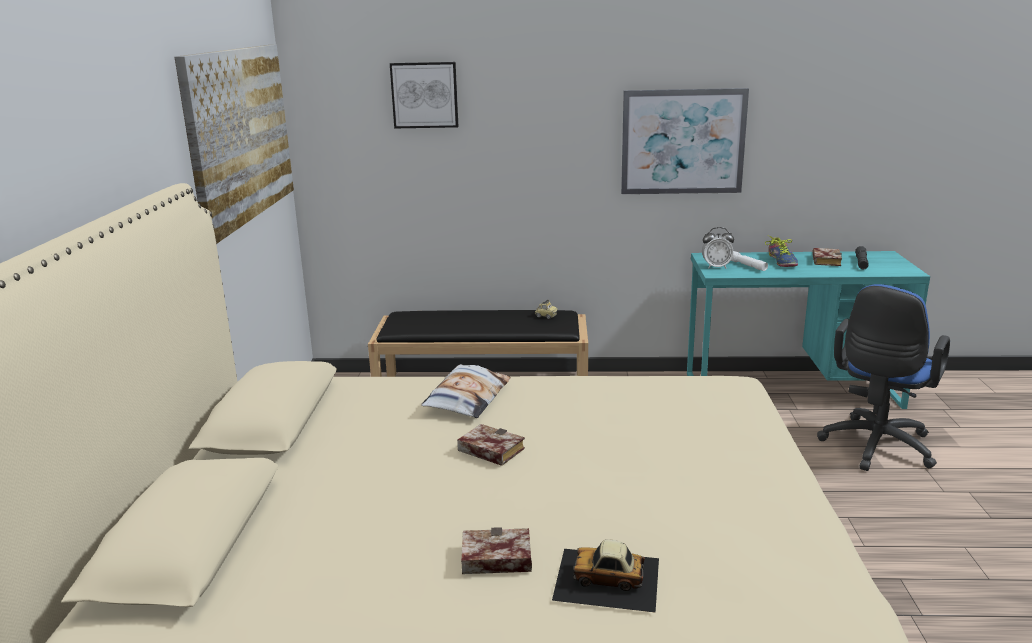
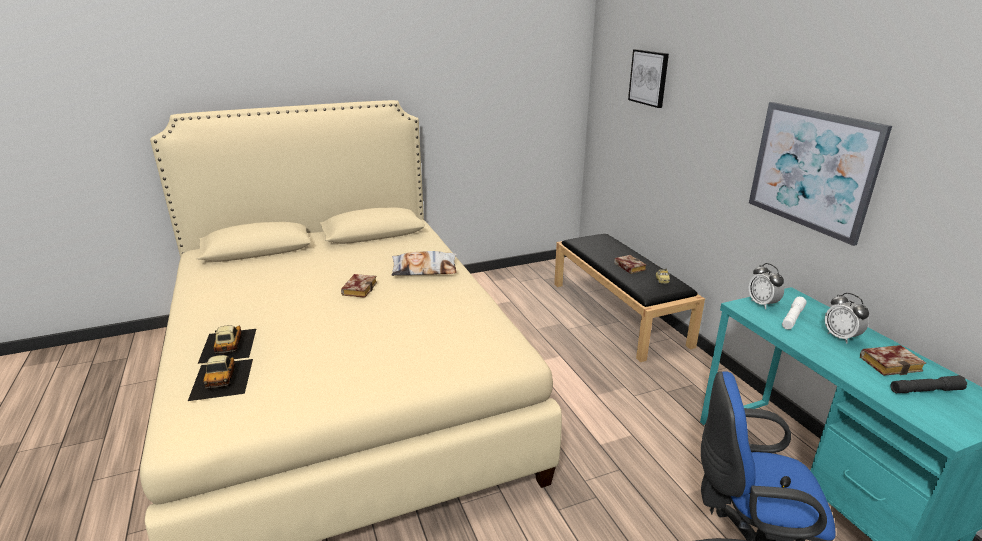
camera: 65 degrees right, 5 degrees up
picture [175,45,294,244] -> none
book [461,527,532,574] -> book moved to [614,255,647,274]
shoe [765,236,798,267] -> alarm clock [825,293,869,344]
none -> toy car [188,355,253,401]

